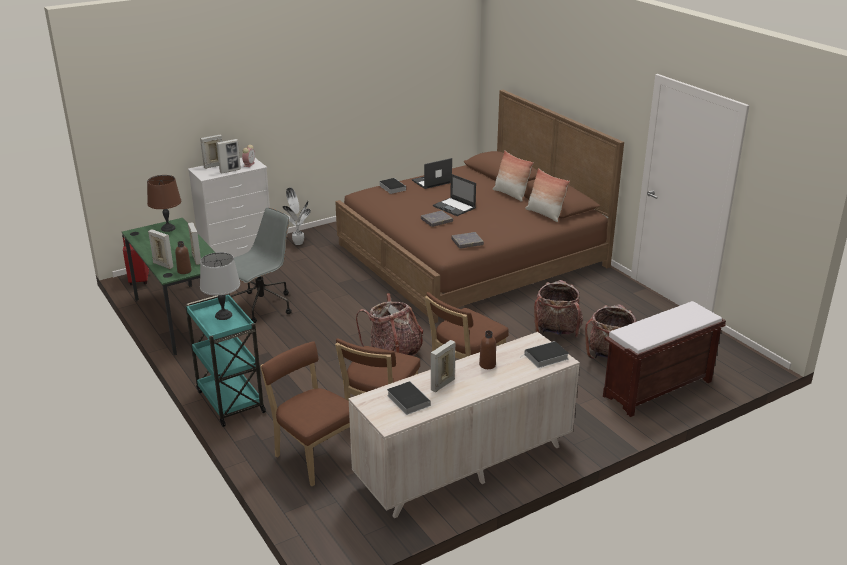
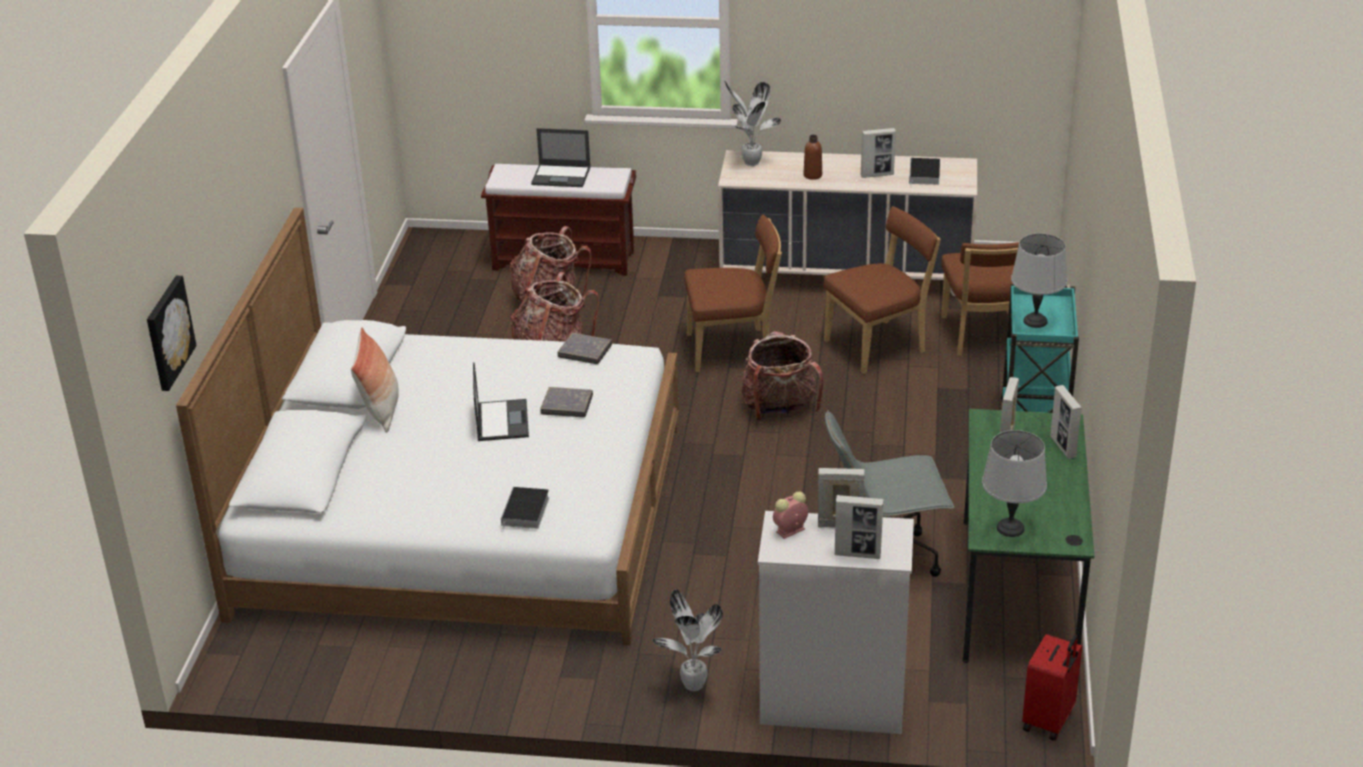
camera: 140 degrees left, 5 degrees up
brown table lamp [147,175,181,232] -> grey table lamp [982,430,1047,537]
brown bottle [175,241,192,274] -> none
brown bed [335,90,624,323] -> white bed [176,208,679,645]
laptop [412,158,452,189] -> laptop moved to [531,128,591,187]
book [520,341,569,368] -> potted plant [724,80,781,166]
pillow [525,168,570,222] -> none
none -> picture [147,276,197,391]

